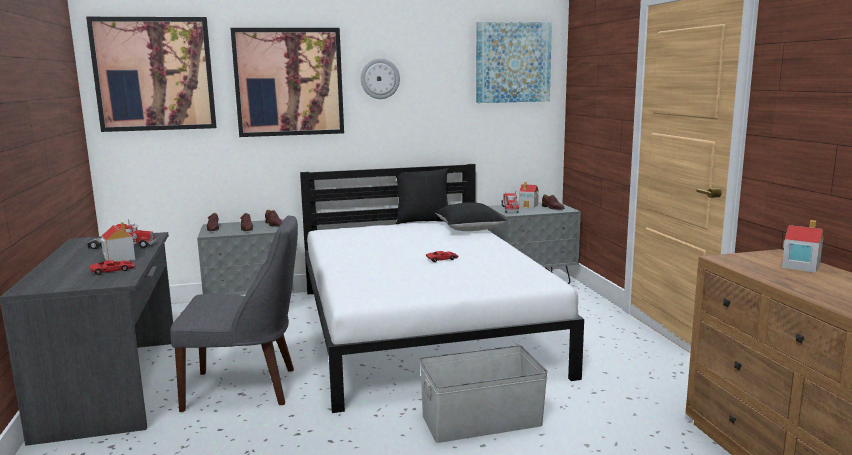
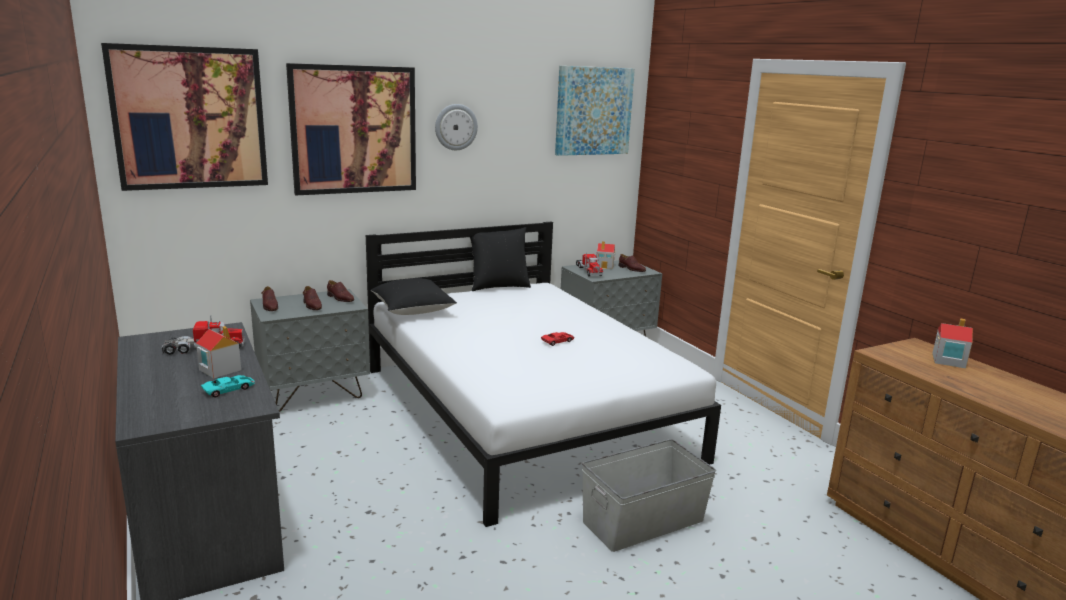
camera: 15 degrees left, 5 degrees up
red toy car [90,260,135,275] -> turquoise toy car [201,375,255,398]
grey chair [170,215,298,412] -> none
black pillow [435,202,507,231] -> black pillow moved to [371,278,457,315]

